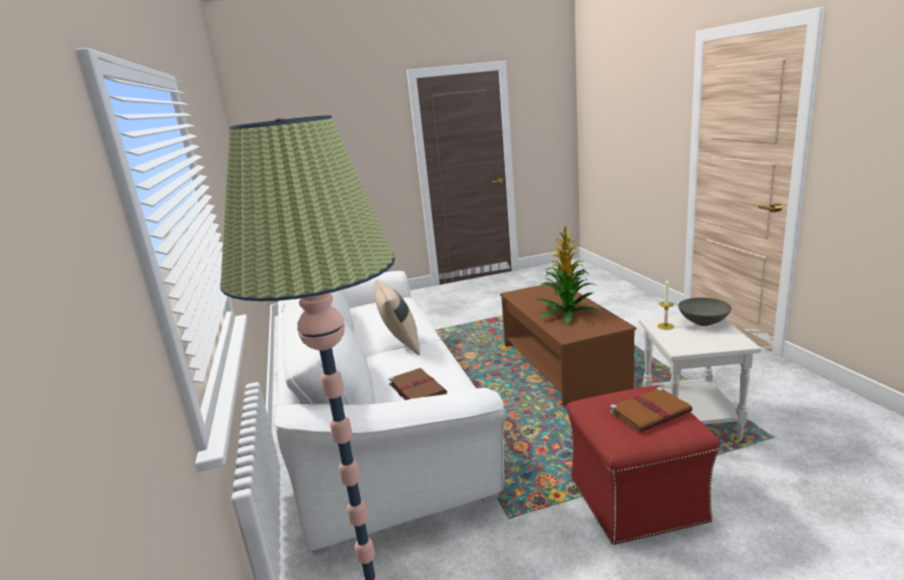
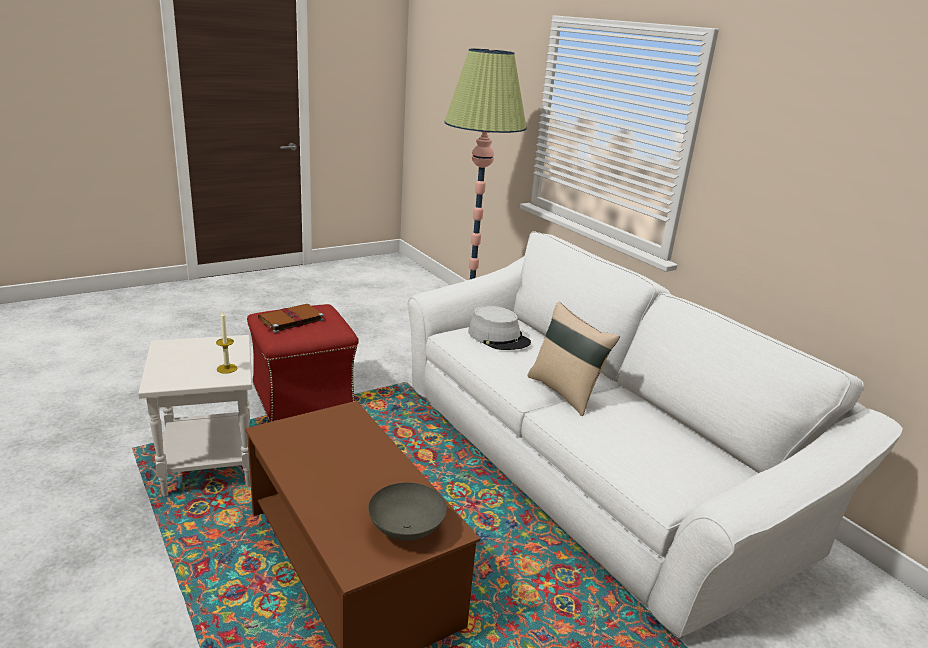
camera: 160 degrees right, 5 degrees up
brown book [388,368,447,400] -> grey hat [468,306,531,350]
potted plant [535,224,601,324] -> none
grey bowl [678,298,732,326] -> grey bowl moved to [368,483,447,541]

